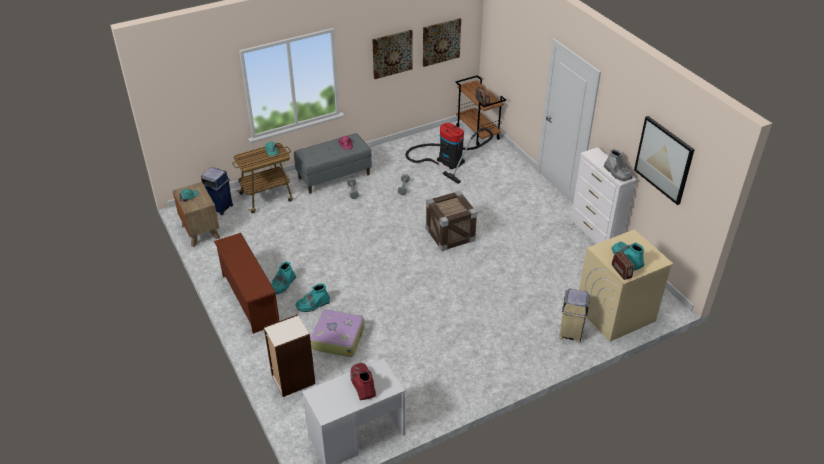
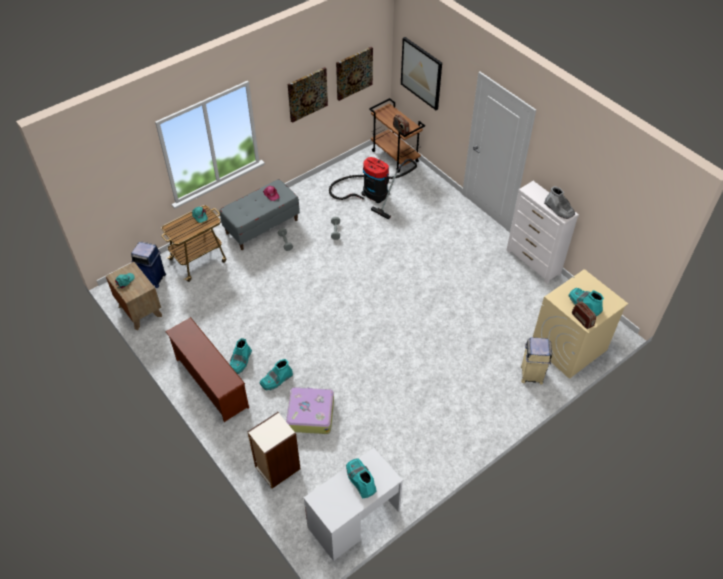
camera: 10 degrees left, 10 degrees up
red boot [351,363,376,400] -> turquoise boot [346,458,377,498]
crate [426,191,477,251] -> none
picture [634,116,695,205] -> picture moved to [401,37,442,110]

